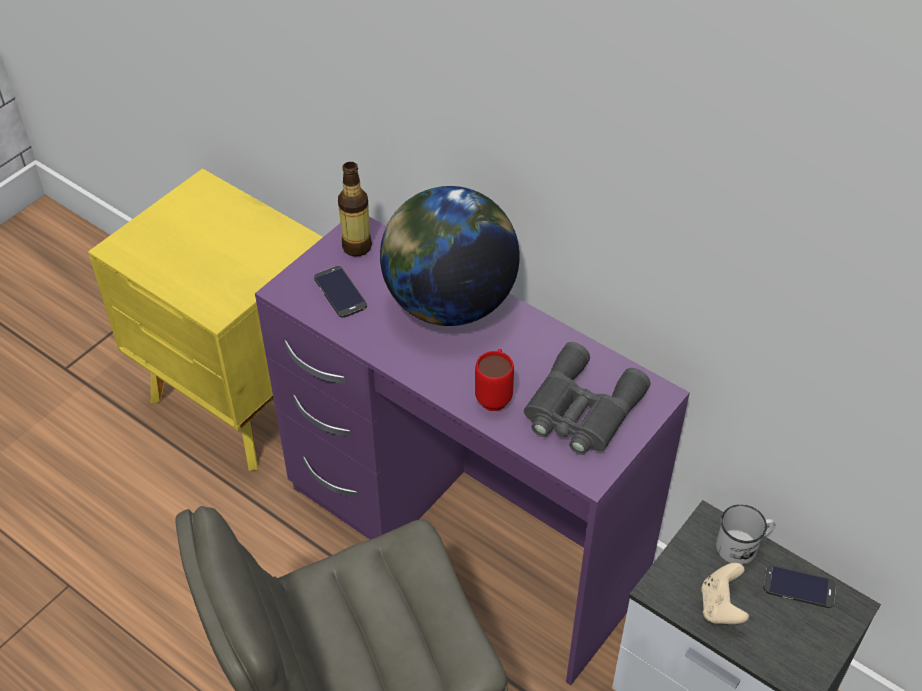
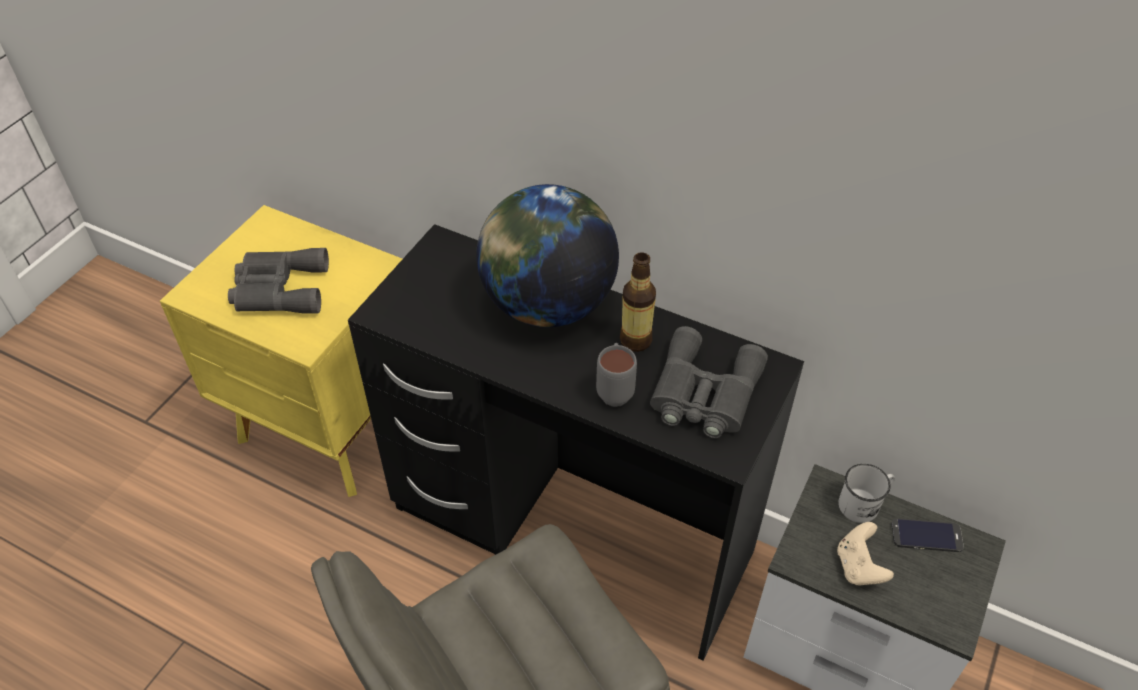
camera: 10 degrees left, 0 degrees up
purple desk [255,217,690,685] -> black desk [348,224,804,661]
phone [314,266,367,318] -> none
bottle [338,162,372,257] -> bottle moved to [620,252,656,352]
red mug [475,349,514,411] -> grey mug [596,343,637,407]
none -> grey binoculars [228,248,329,314]

